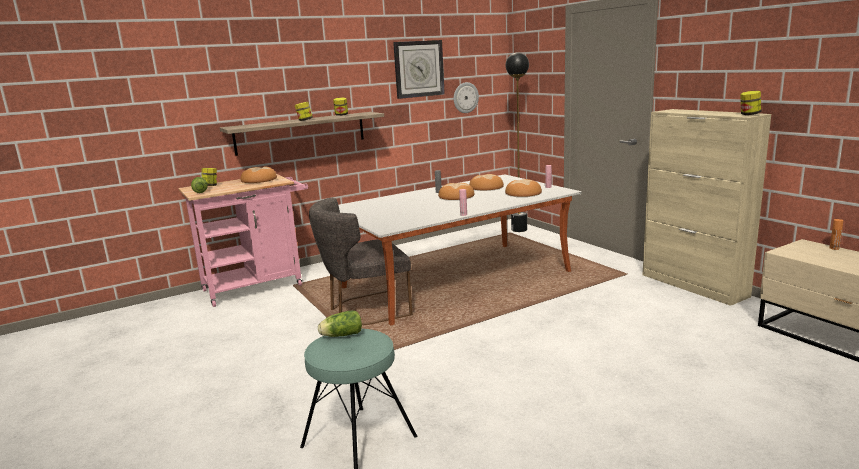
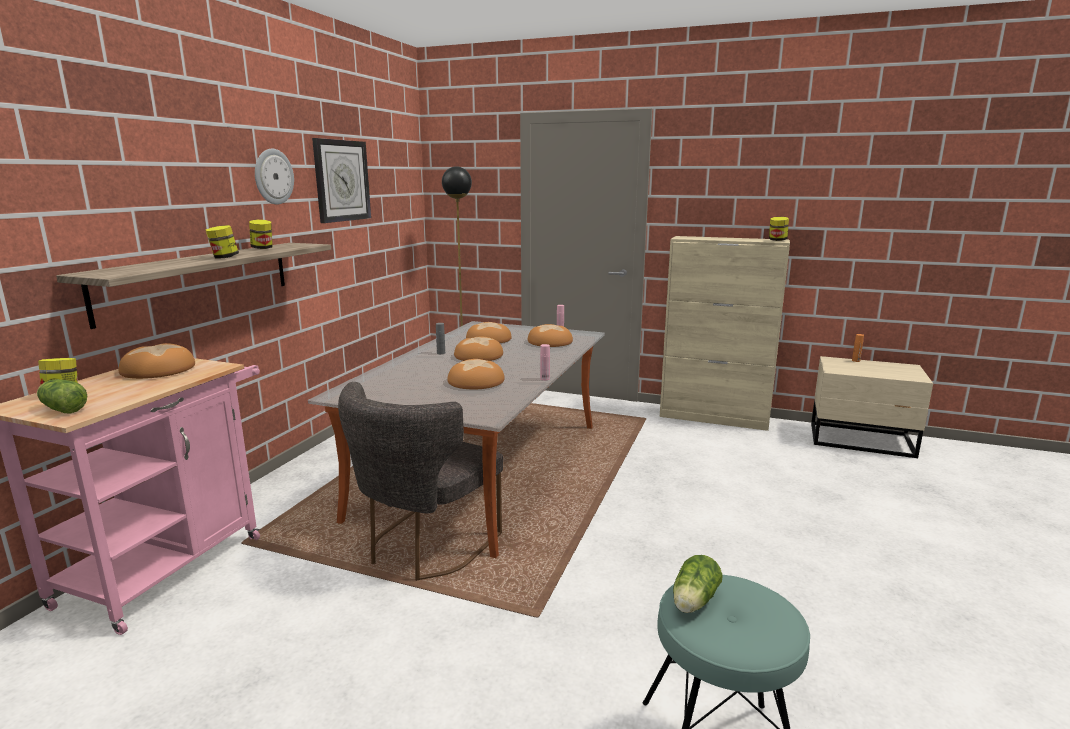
camera: 40 degrees left, 0 degrees up
wall clock [454,82,479,113] -> wall clock moved to [255,149,294,205]
none -> bread [447,359,505,389]

